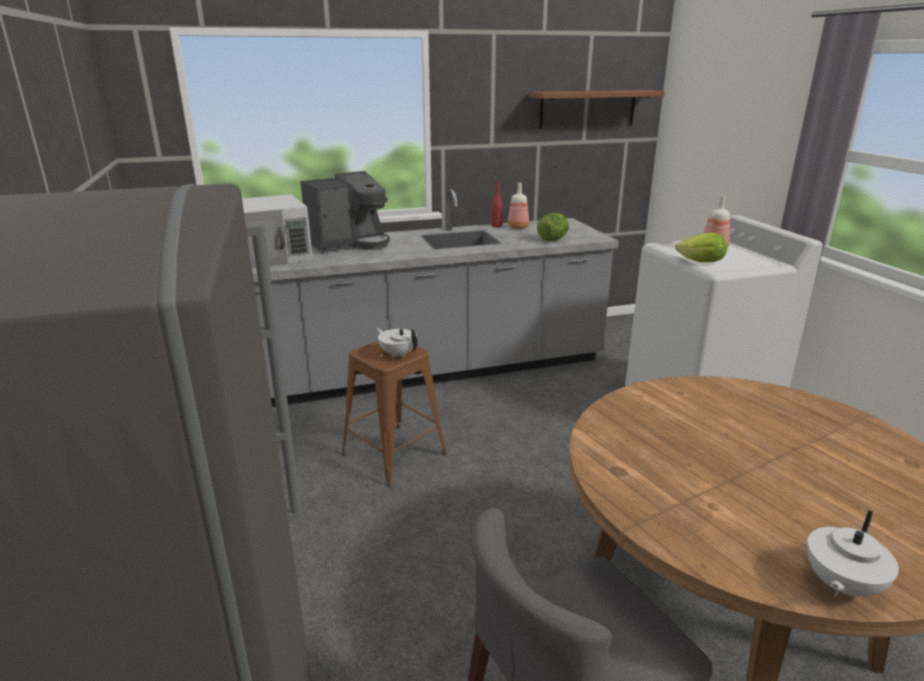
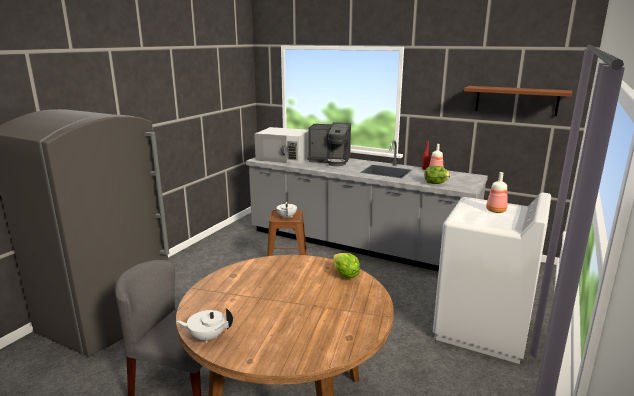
camera: 45 degrees right, 5 degrees down
lettuce [675,233,727,262] -> lettuce moved to [334,253,360,278]

